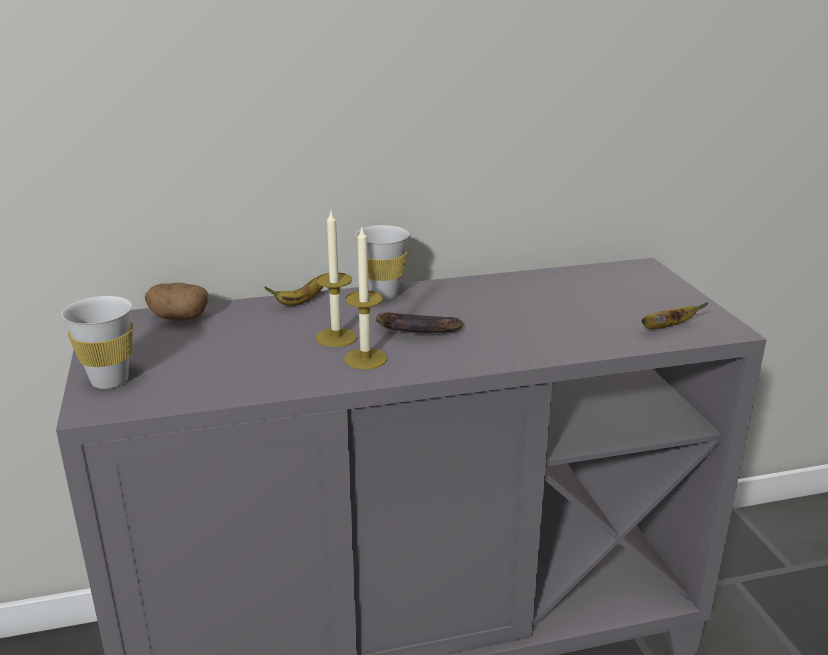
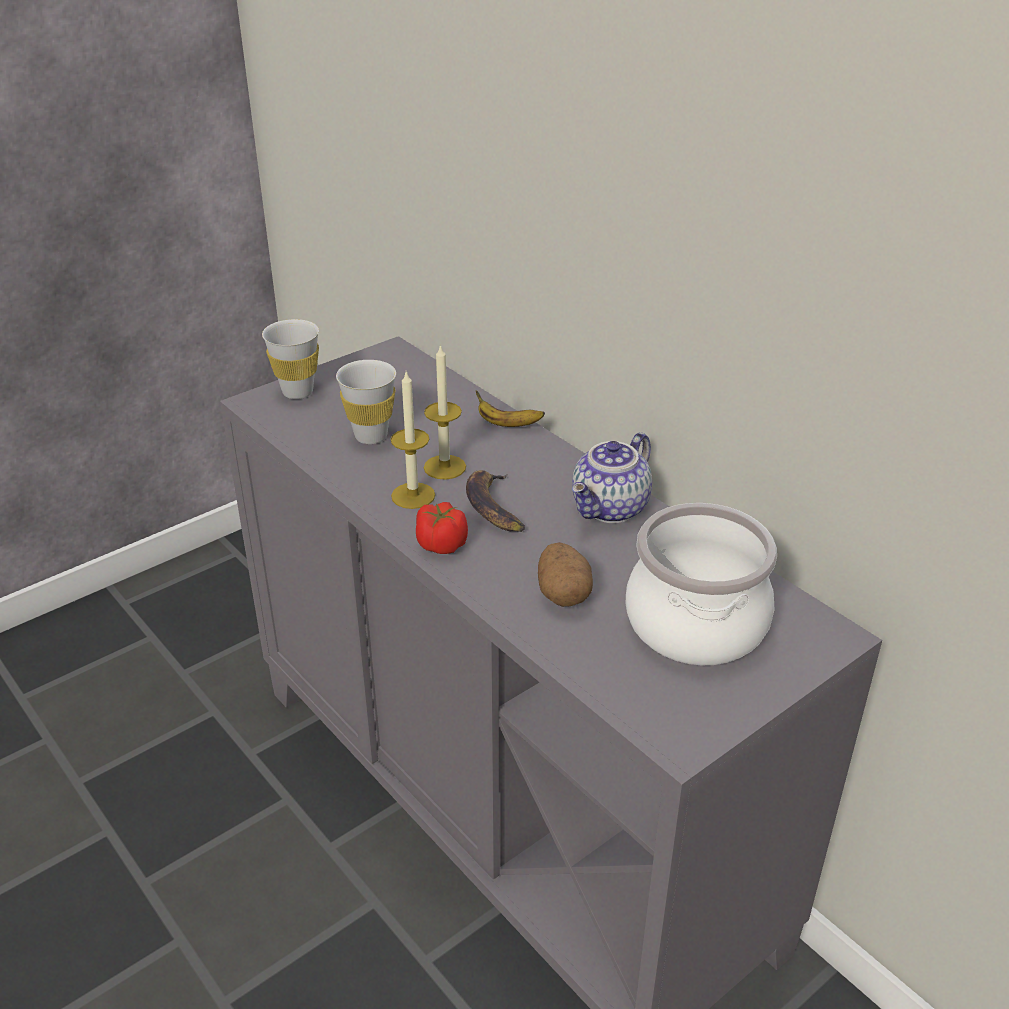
camera: 65 degrees right, 10 degrees up
potato [145,283,209,321] -> potato moved to [538,542,593,607]
white cup [355,225,409,300] -> white cup moved to [336,360,396,444]
banana [641,302,708,329] -> none
none -> tomato [416,502,468,554]
none -> teapot [572,432,652,523]
none -> cooking pot [626,503,777,665]

